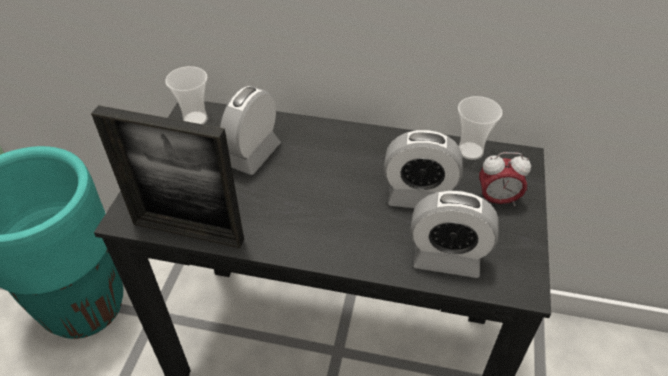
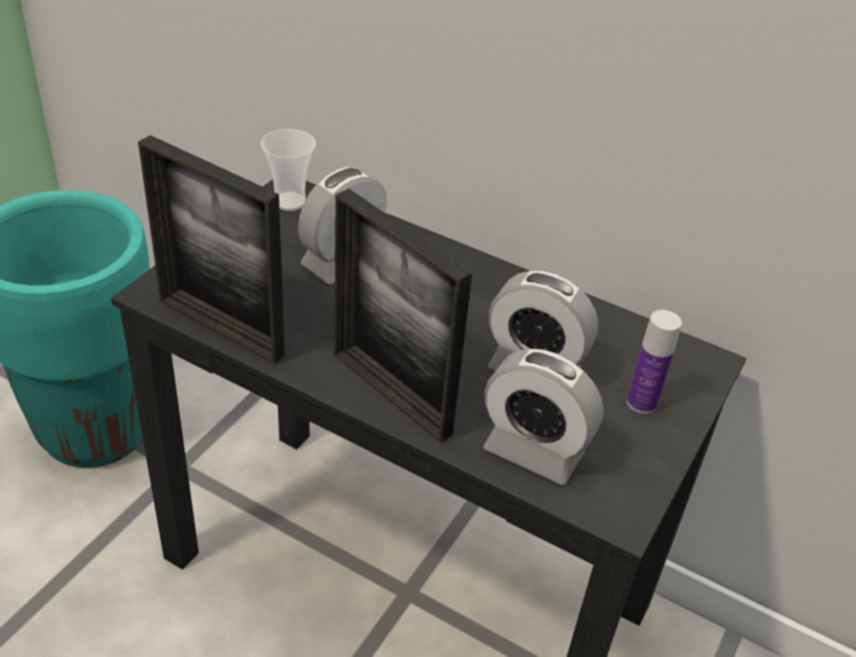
camera: 15 degrees right, 5 degrees down
cup [458,96,502,160] -> none
alarm clock [479,152,531,206] -> bottle [627,310,682,414]
none -> picture frame [334,189,472,443]

